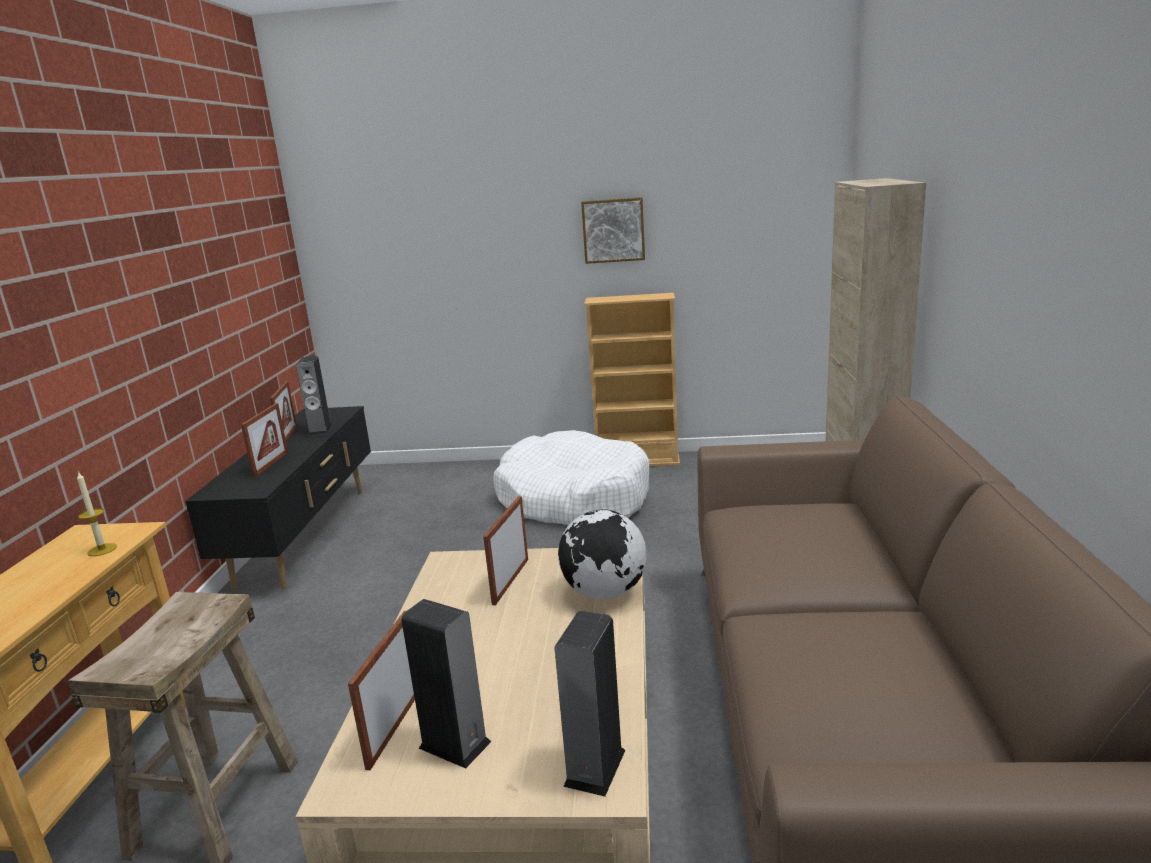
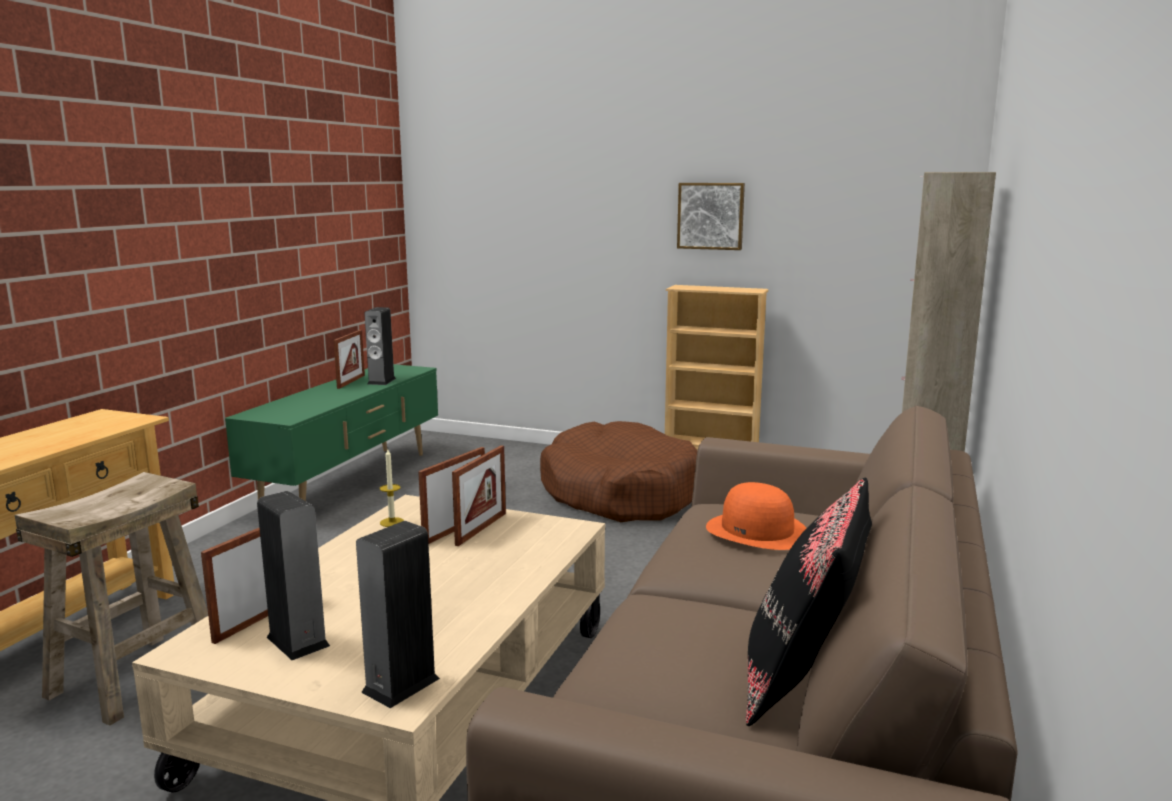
camera: 15 degrees right, 5 degrees down
candle [77,471,117,556] -> candle moved to [380,449,404,527]
black tv stand [185,406,371,590] -> green tv stand [225,364,438,501]
picture frame [241,403,288,477] -> picture frame moved to [452,445,506,546]
white dog bed [493,430,649,525] -> brown dog bed [540,421,697,522]
globe [558,509,647,599] -> none
none -> orange hat [706,482,806,550]
none -> black pillow [746,478,872,726]

